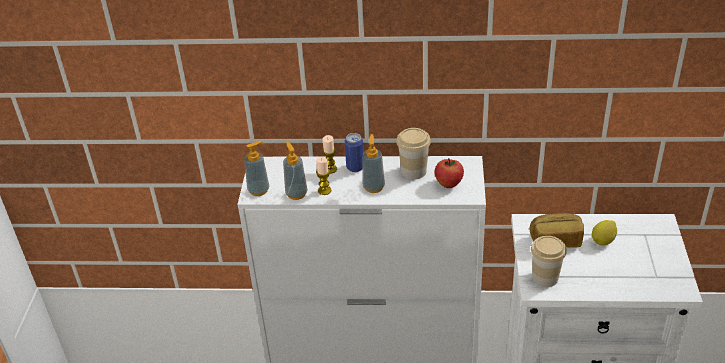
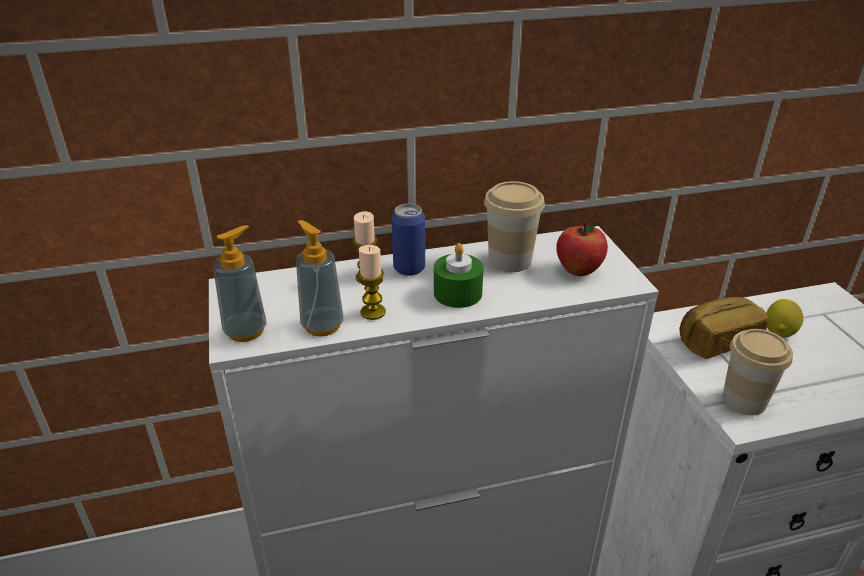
camera: 20 degrees left, 5 degrees down
soap dispenser [363,134,385,193] -> green candle [434,243,484,308]

